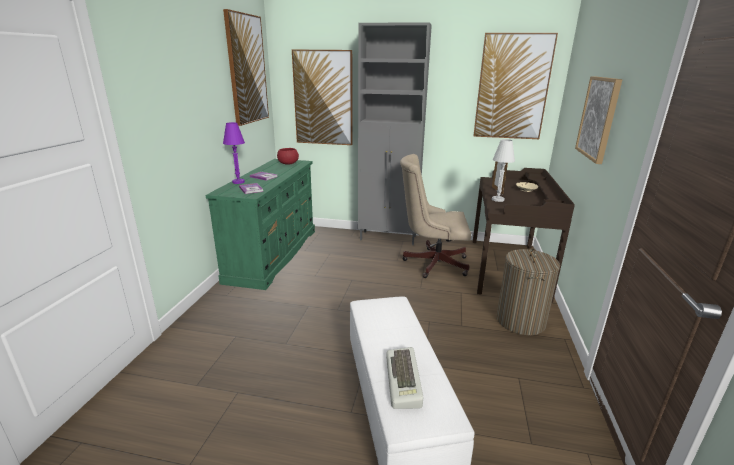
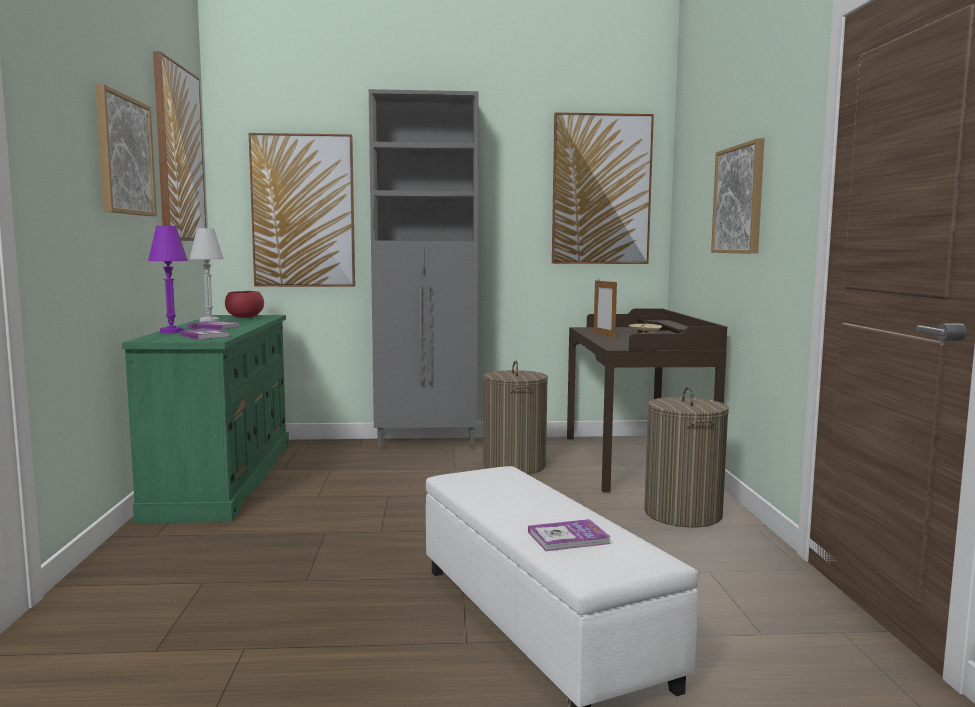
camera: 15 degrees left, 15 degrees down
keyboard [386,347,423,409] -> book [528,519,610,551]
beige office chair [400,154,471,278] -> laundry basket [483,361,548,474]
white table lamp [492,139,515,202] -> white table lamp moved to [189,228,224,322]
none -> picture [95,84,157,216]

